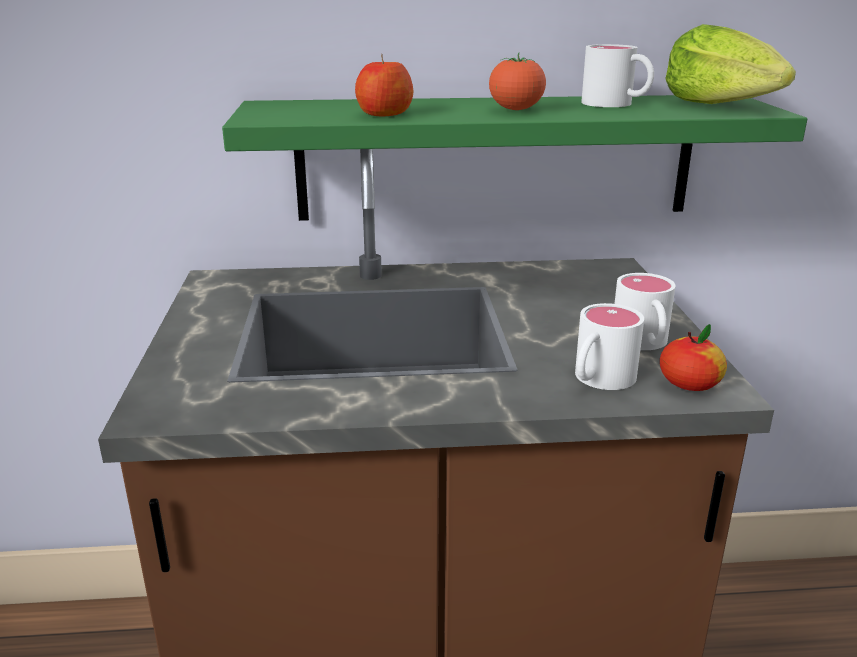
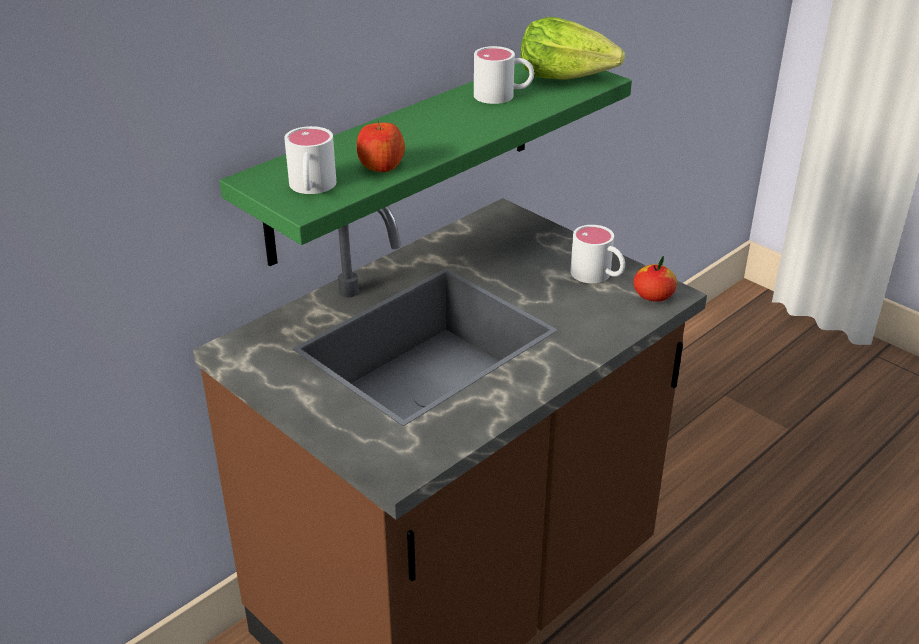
camera: 40 degrees left, 10 degrees up
tomato [489,52,546,110] -> none
white mug [575,303,644,390] -> white mug moved to [284,126,336,194]

